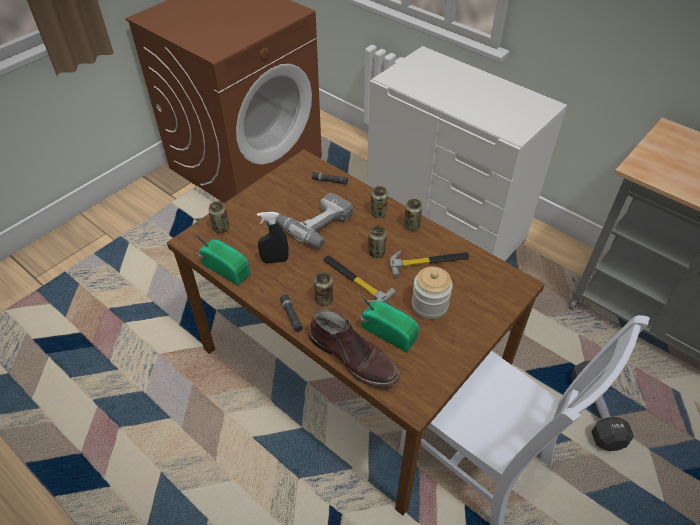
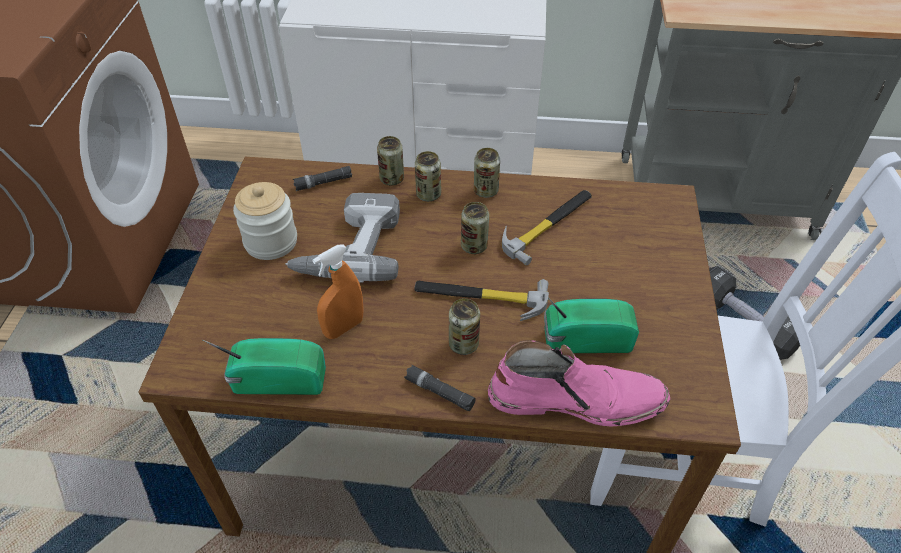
camera: 35 degrees left, 0 degrees up
can [209,201,229,233] -> can moved to [377,136,404,185]
black spray bottle [257,212,289,263] -> orange spray bottle [312,244,364,339]
brown boot [309,306,400,388] -> pink boot [488,340,670,427]
jar [412,266,453,319] -> jar moved to [233,182,297,260]

